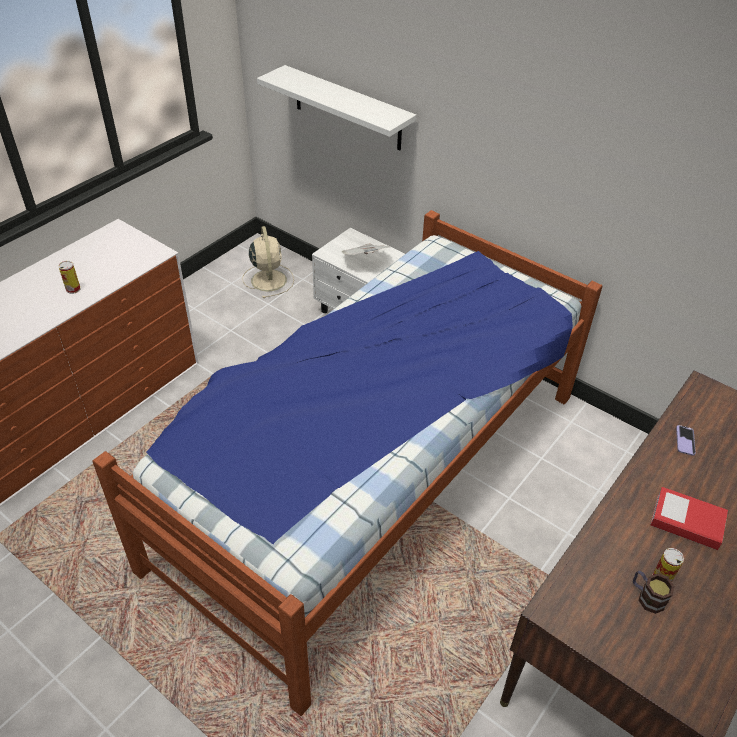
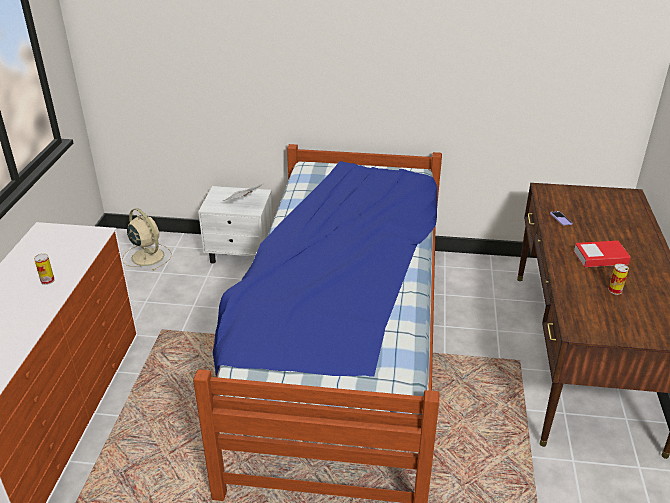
camera: 30 degrees left, 10 degrees down
white shelf [257,65,416,150] -> none
mug [633,570,675,614] -> none

